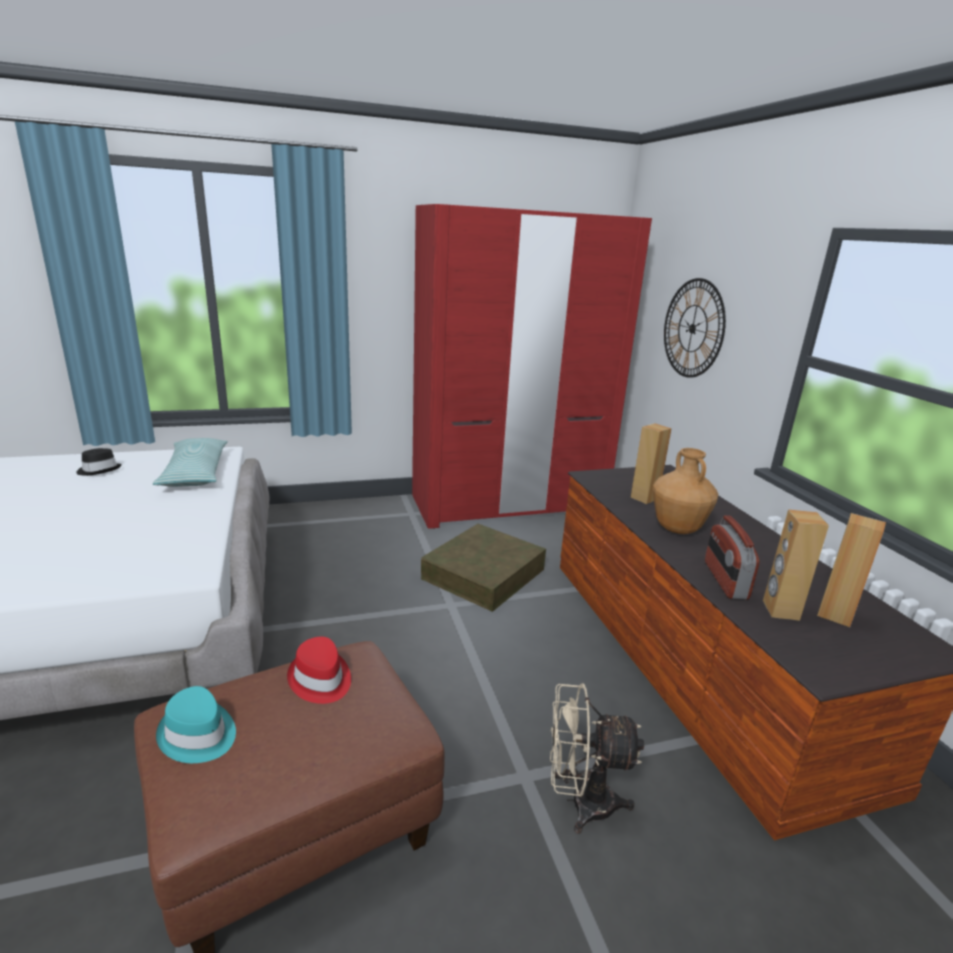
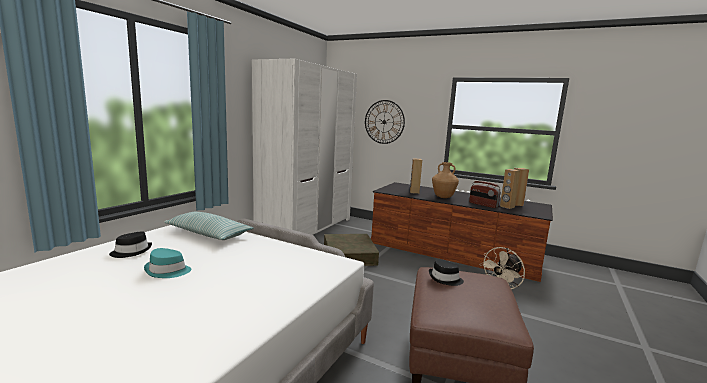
camera: 45 degrees left, 10 degrees down
turquoise hat [156,686,236,763] -> turquoise hat moved to [144,248,191,278]
red hat [287,637,351,704] -> black hat [429,259,464,286]
red wardrobe [412,204,652,529] -> white wardrobe [252,59,357,235]

